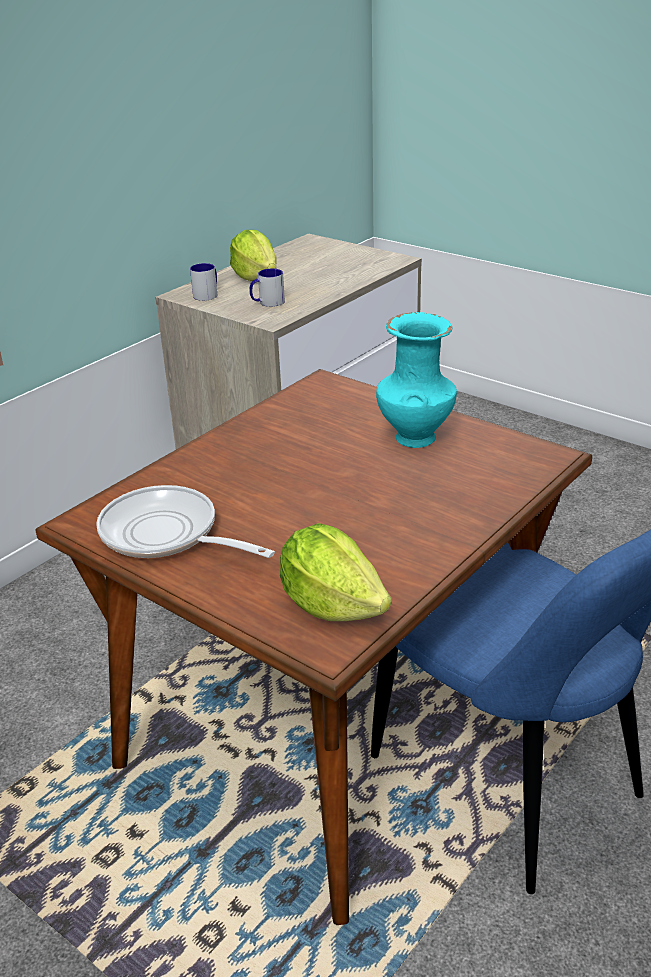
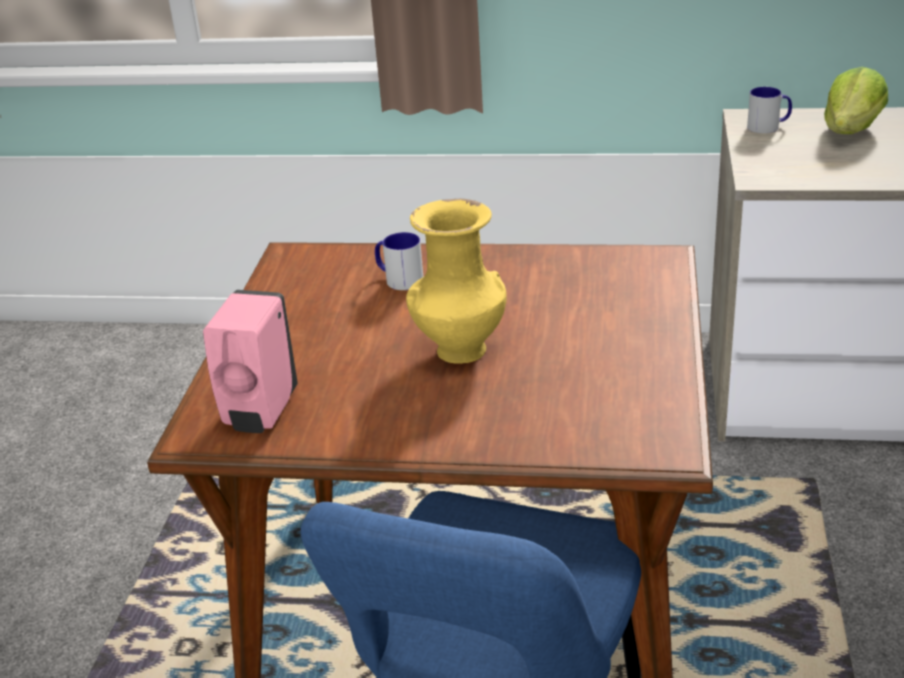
camera: 60 degrees right, 0 degrees up
frying pan [96,485,275,558] -> none
mug [250,269,285,307] -> mug moved to [375,232,423,290]
lettuce [280,523,392,621] -> pink soap dispenser [203,290,298,433]
turquoise vase [376,312,457,448] -> none
none -> yellow vase [406,199,507,364]

